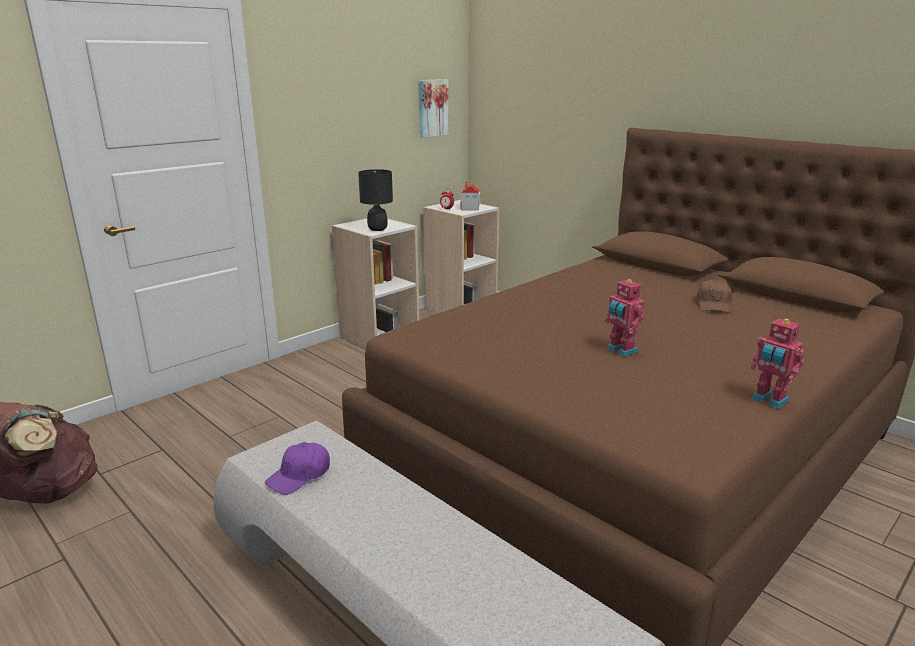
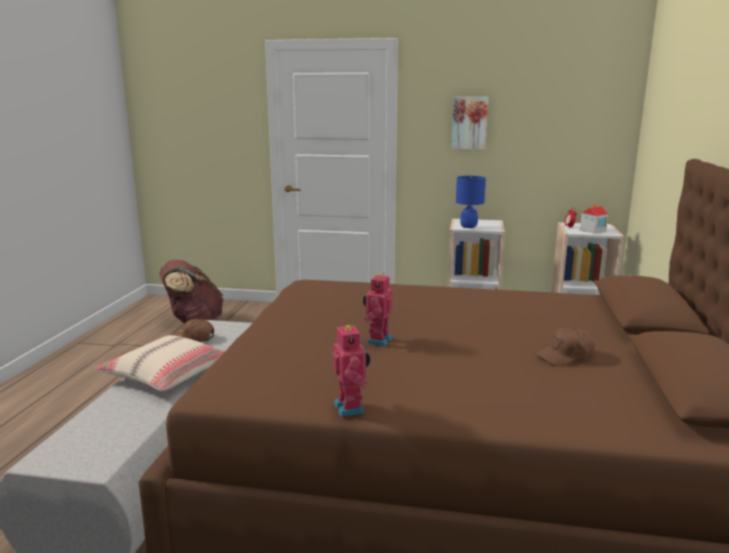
camera: 55 degrees right, 5 degrees down
purple cap [265,442,330,495] -> brown cap [173,318,214,342]
black table lamp [358,169,393,231] -> blue table lamp [456,176,486,228]
picture [418,79,449,138] -> picture moved to [452,97,488,150]
toy robot [750,317,805,409] -> toy robot turned 150 degrees clockwise [333,323,370,417]
none -> beige pillow [95,335,225,391]

